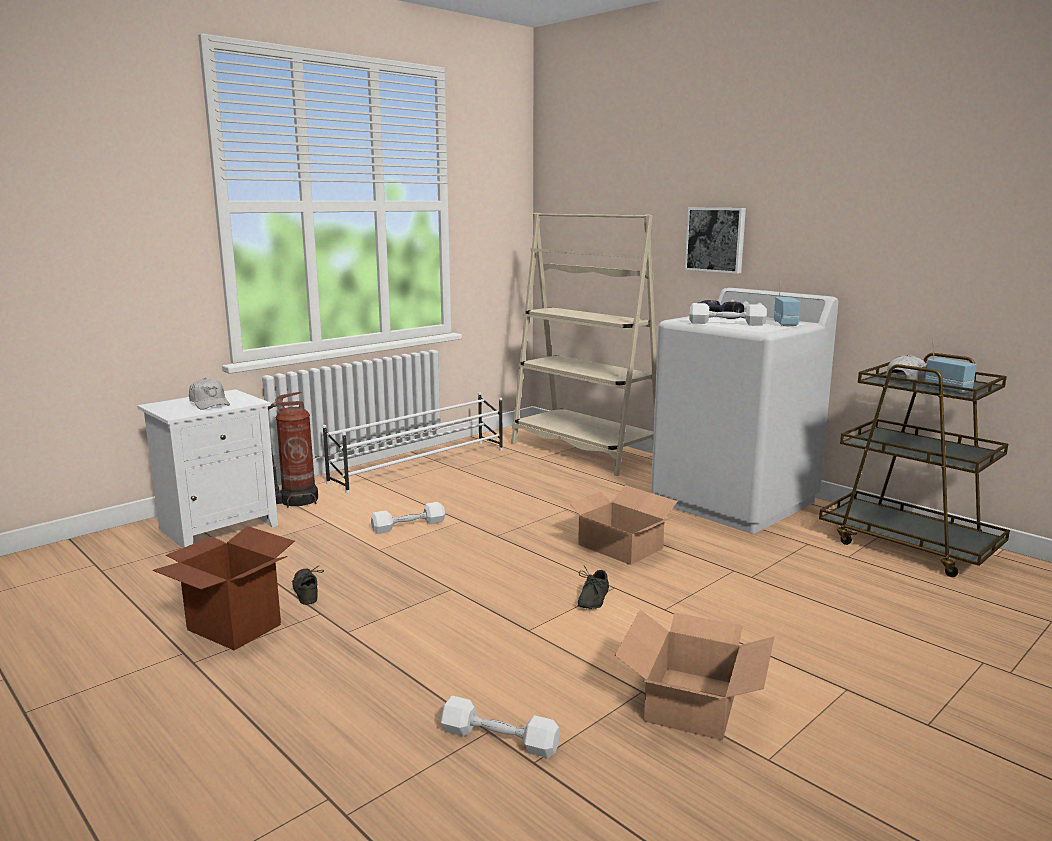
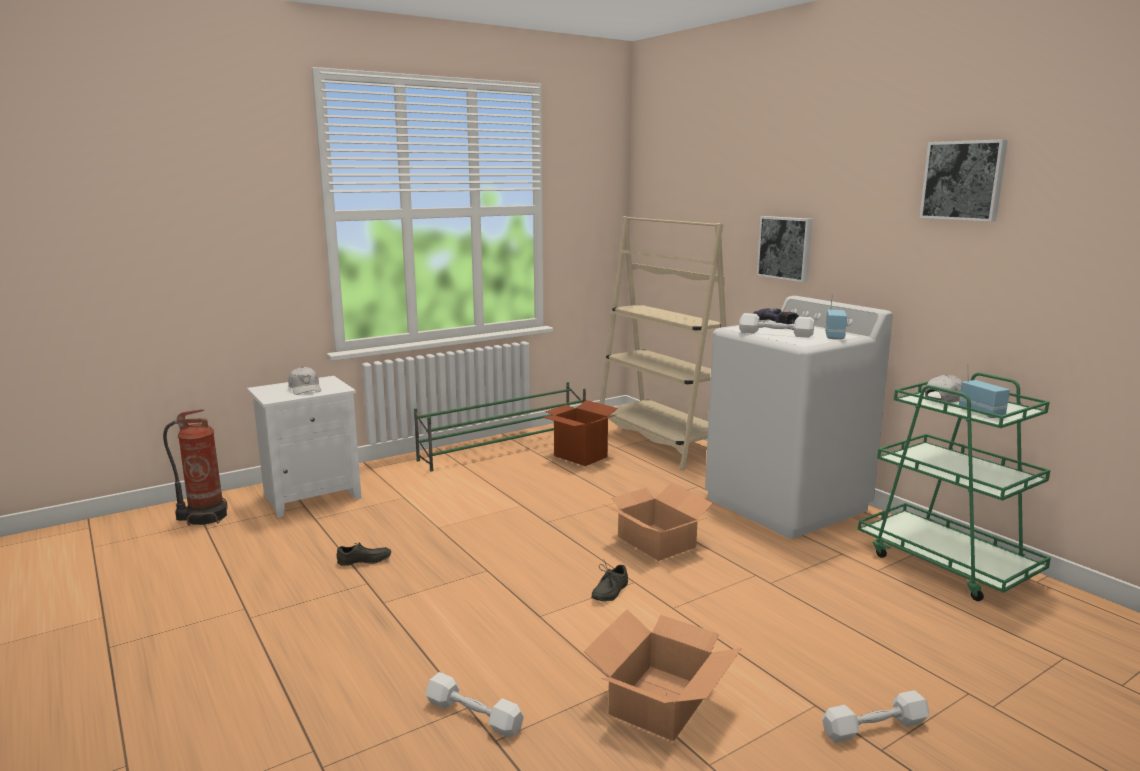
camera: 10 degrees right, 0 degrees up
cardboard box [152,526,295,650] -> cardboard box moved to [543,400,618,466]
fire extinguisher [268,392,318,507] -> fire extinguisher moved to [163,409,228,526]
grey shoe [292,565,324,605] -> grey shoe turned 90 degrees clockwise [337,543,391,566]
white shoe rack [323,392,503,494] -> green shoe rack [414,382,586,472]
white dumbbell [371,502,445,534] -> white dumbbell moved to [822,690,930,743]
brown cart [819,353,1010,577] -> green cart [858,372,1051,601]
none -> picture [919,139,1008,222]

